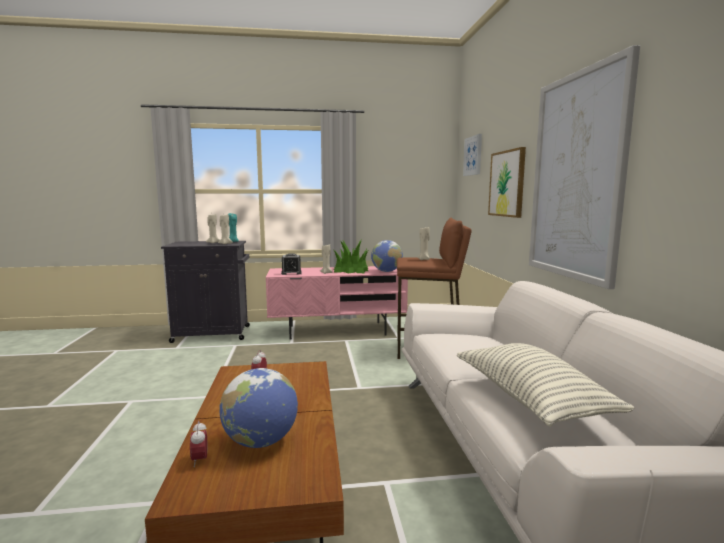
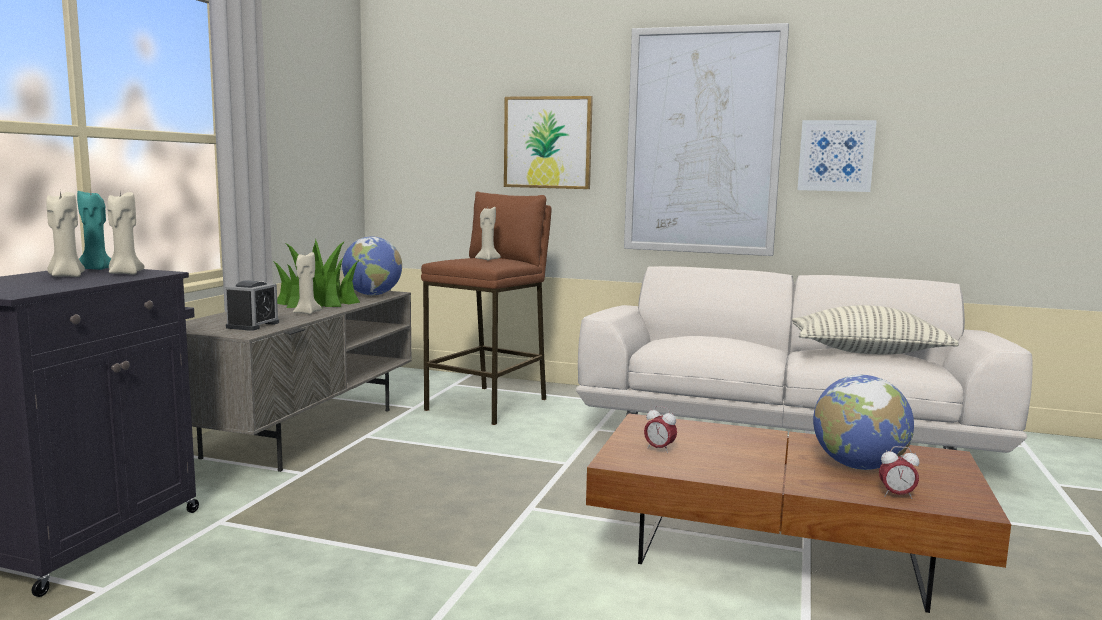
camera: 65 degrees left, 0 degrees up
pink tv stand [265,266,408,340] -> grey tv stand [186,290,412,472]
picture [463,134,482,176] -> picture moved to [797,120,877,192]

